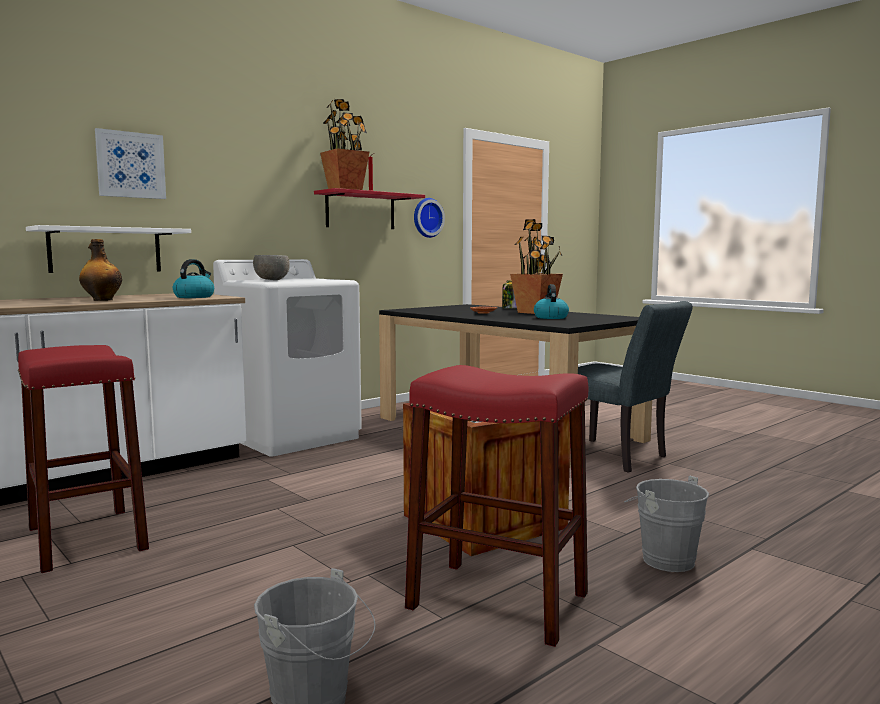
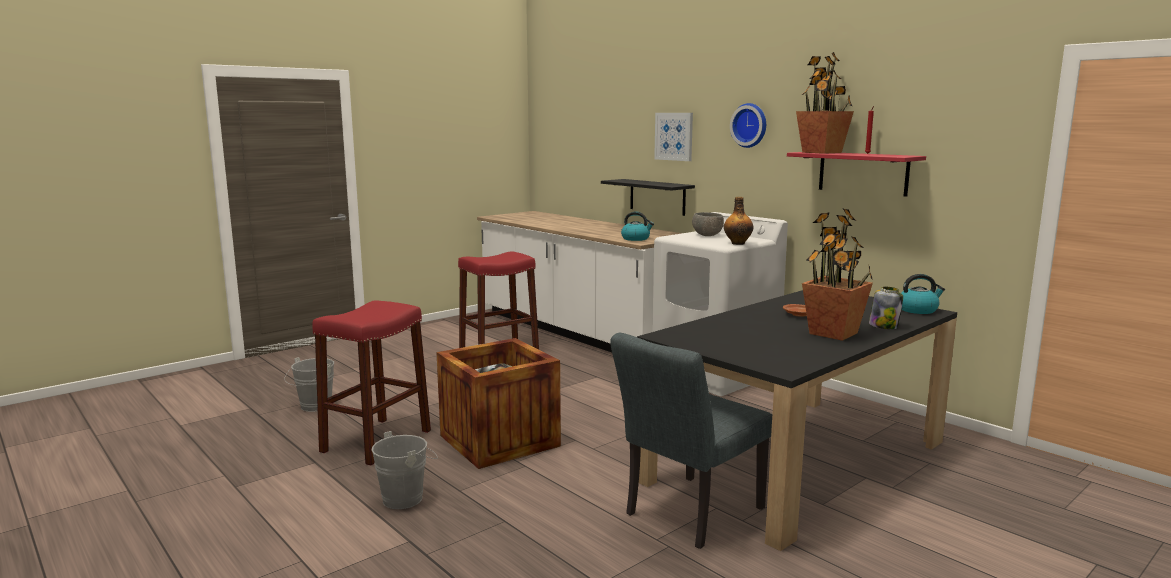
camera: 90 degrees right, 5 degrees up
white shelf [26,225,191,273] -> black shelf [601,179,695,216]
bottle [79,239,122,301] -> bottle moved to [724,197,753,245]
wall clock [414,198,445,238] -> wall clock moved to [730,103,766,148]
kettle [534,284,569,319] -> kettle moved to [901,274,945,314]

